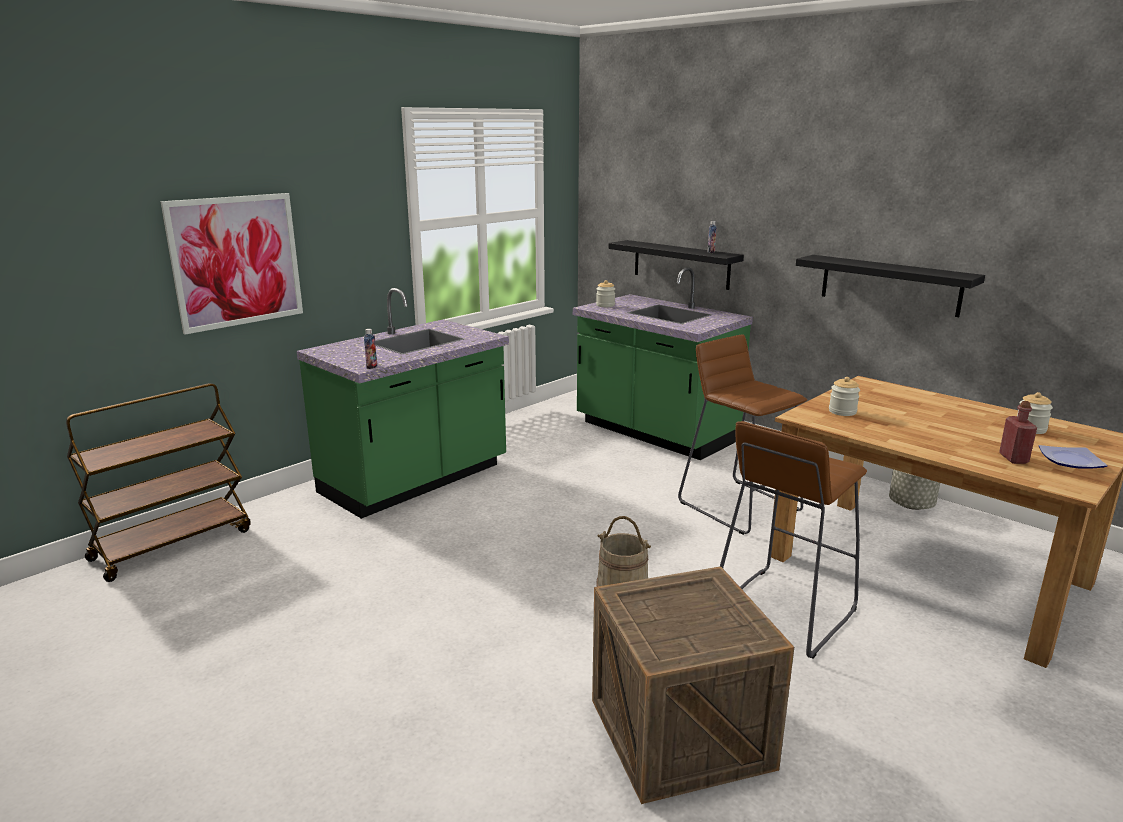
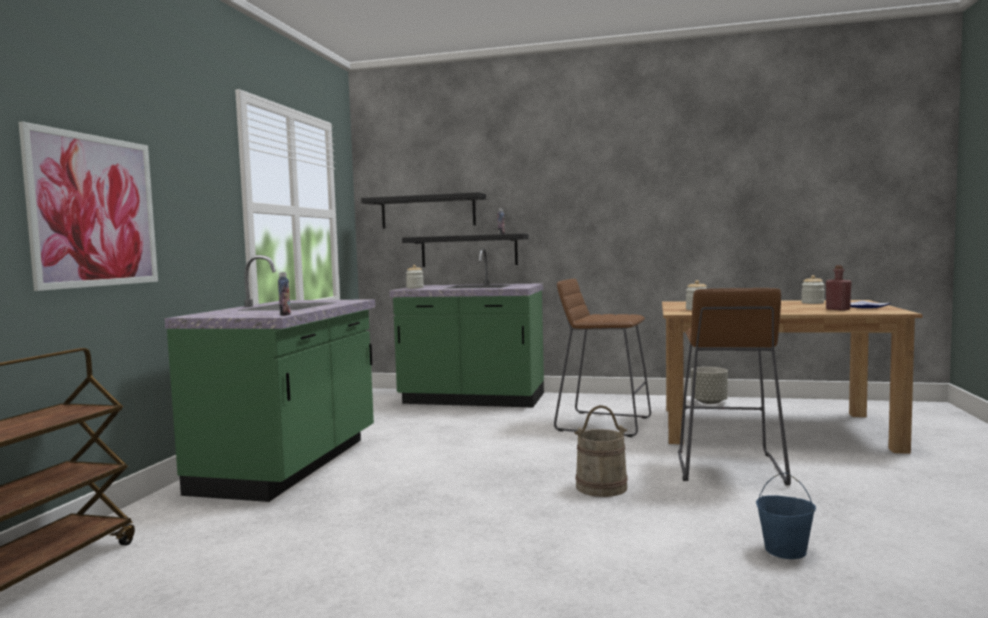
camera: 30 degrees left, 15 degrees down
crate [592,566,794,804] -> blue bucket [756,472,816,559]
black shelf [796,255,985,317] -> black shelf moved to [361,192,486,229]

